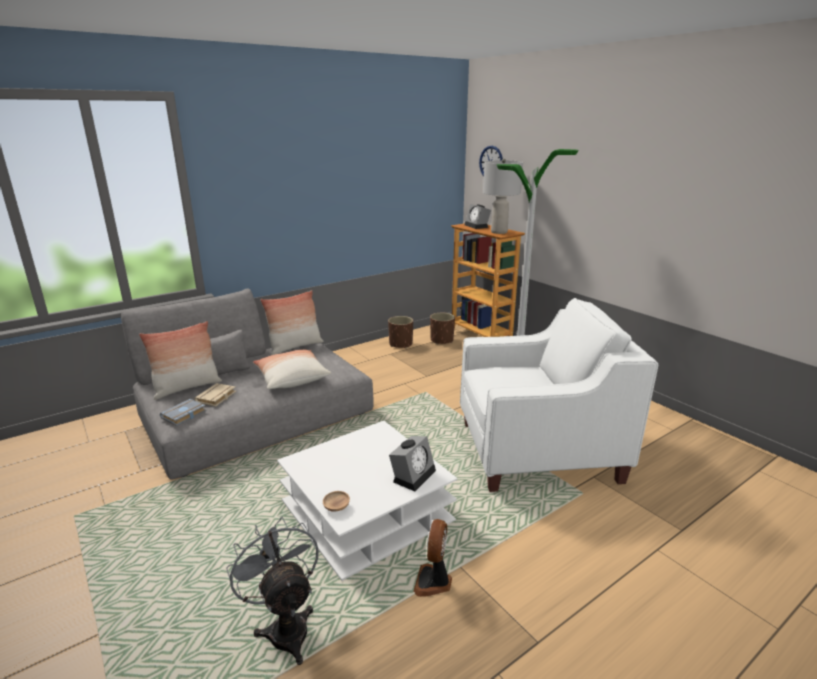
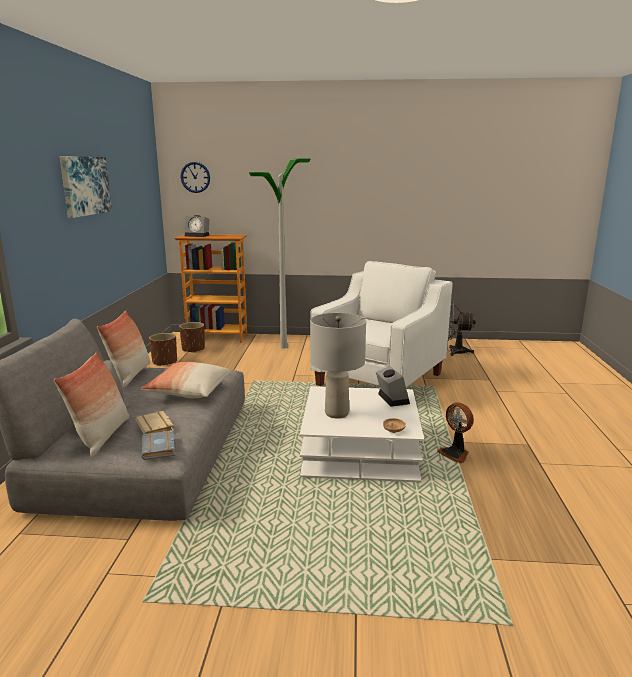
camera: 50 degrees left, 5 degrees down
grey fan [226,517,319,665] -> grey fan moved to [448,302,476,356]
grey table lamp [483,159,523,234] -> grey table lamp moved to [310,313,366,418]
none -> picture [59,156,112,218]

